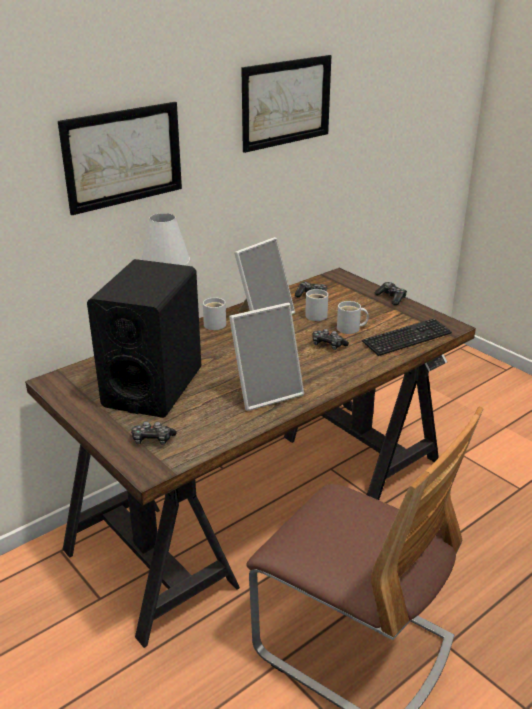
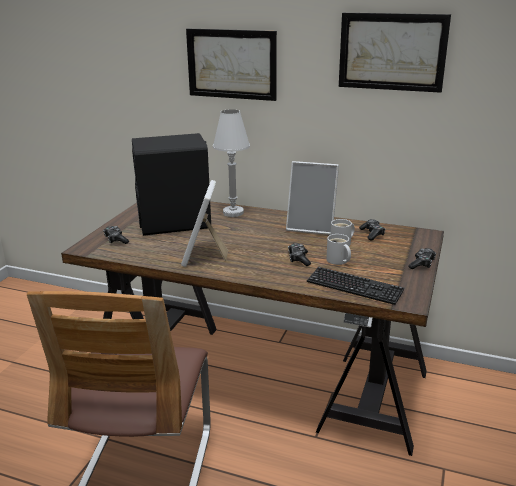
camera: 60 degrees right, 5 degrees down
white mug [203,298,226,330] -> none
picture frame [229,303,304,411] -> picture frame turned 60 degrees clockwise [181,180,228,267]

